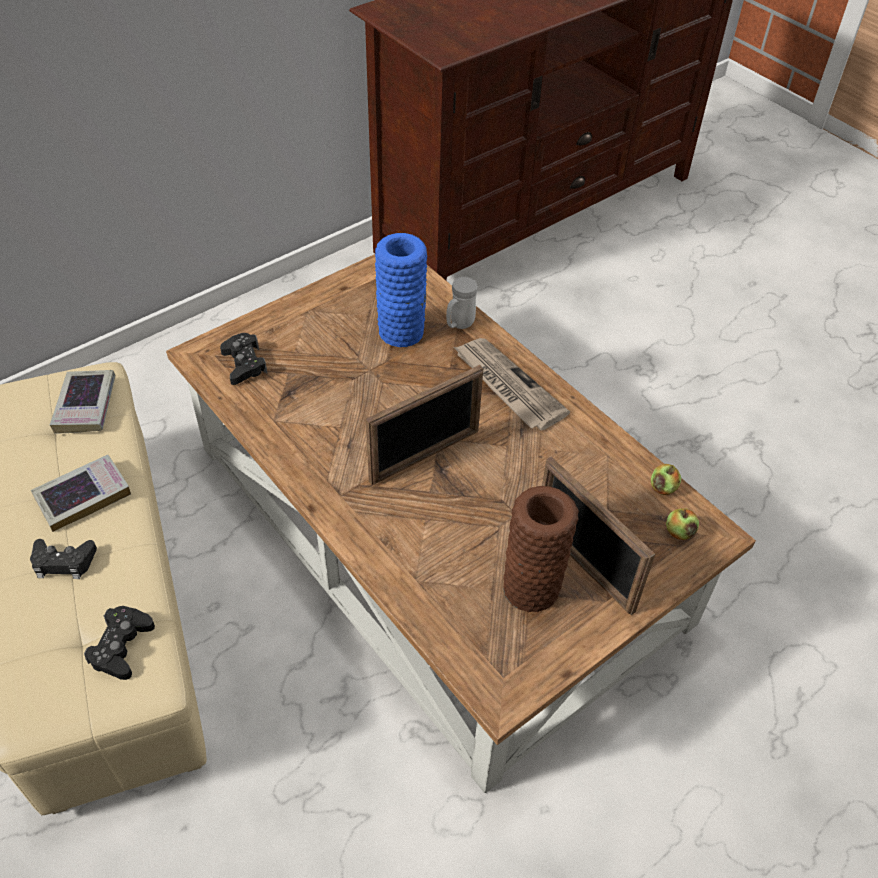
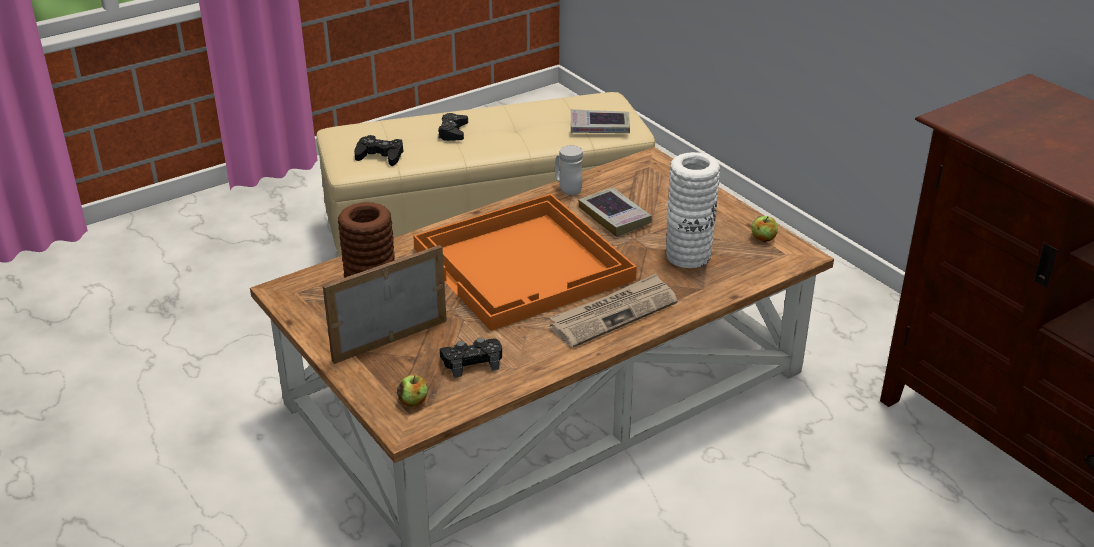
camera: 95 degrees right, 15 degrees down
book [31,455,131,532] -> book moved to [578,187,652,237]
black game controller [220,333,268,385] -> black game controller moved to [440,338,502,378]
picture frame [366,365,483,485] -> orange tray [413,194,637,331]
blue vase [375,233,427,347] -> white vase [666,152,720,268]
white mug [446,277,478,329] -> white mug moved to [555,145,583,195]
apple [651,464,681,495] -> apple moved to [751,216,778,242]

